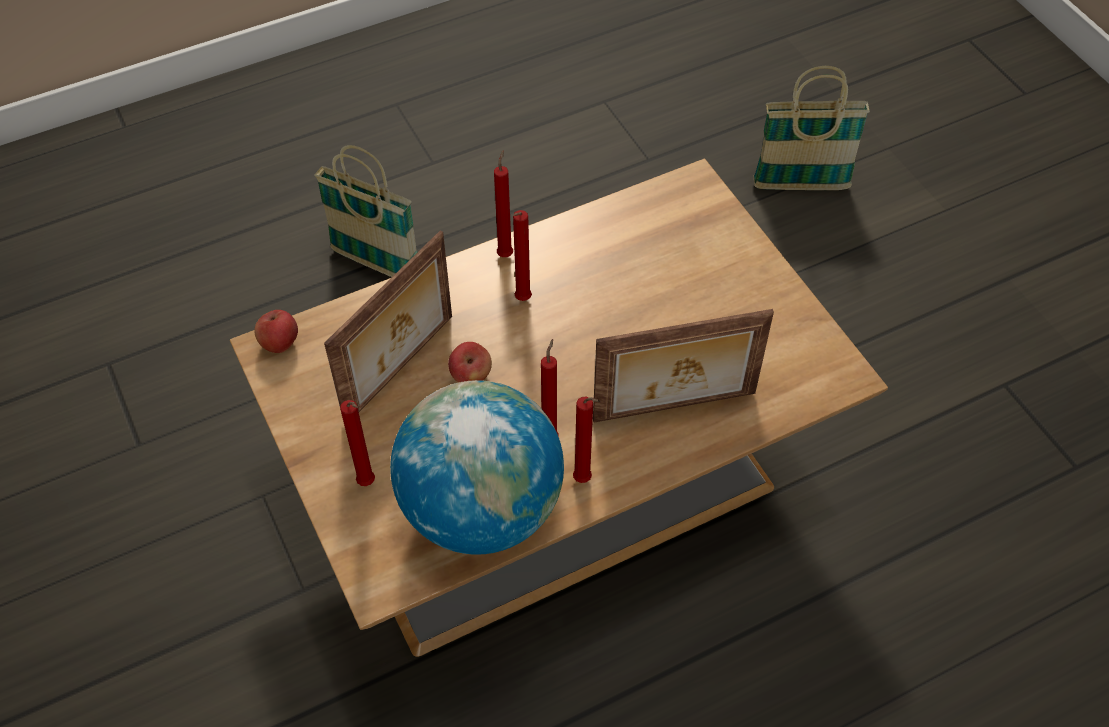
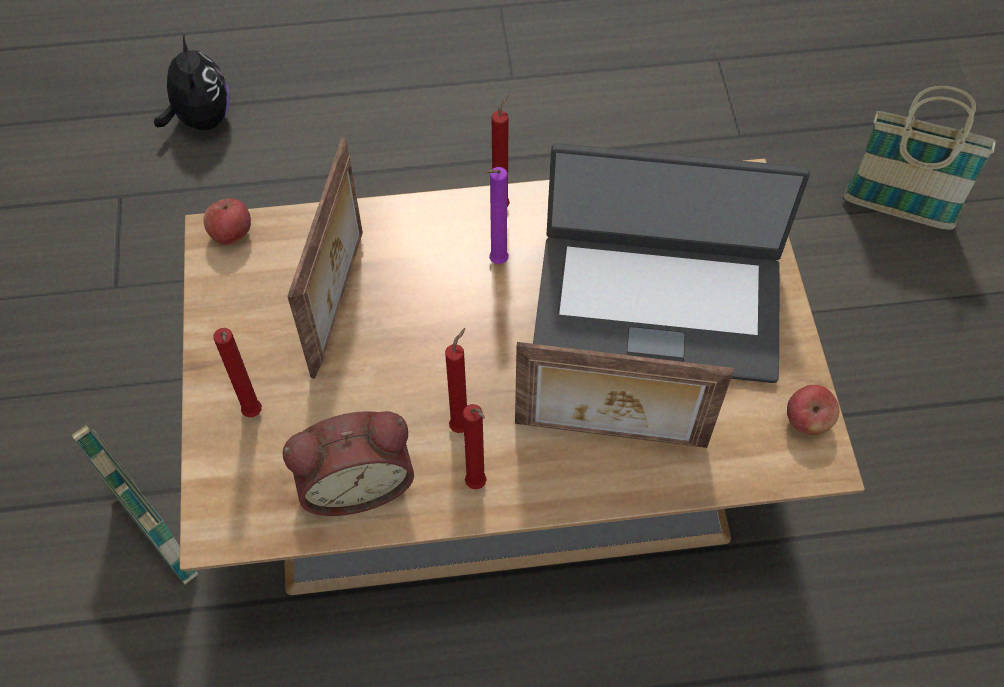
camera: 20 degrees right, 5 degrees up
basket [314,145,417,277] -> basket moved to [71,425,198,584]
picture frame [324,231,452,412] -> picture frame turned 45 degrees counterclockwise [287,137,363,379]
globe [390,380,564,555] -> alarm clock [282,411,414,516]
apple [448,342,492,382] -> apple moved to [787,385,839,435]
red candle [513,210,532,301] -> purple candle [485,167,509,264]
none -> plush toy [154,34,229,130]
none -> laptop [533,143,810,383]

